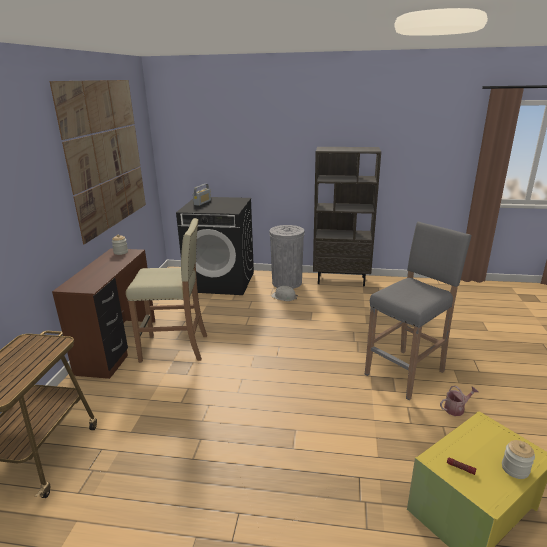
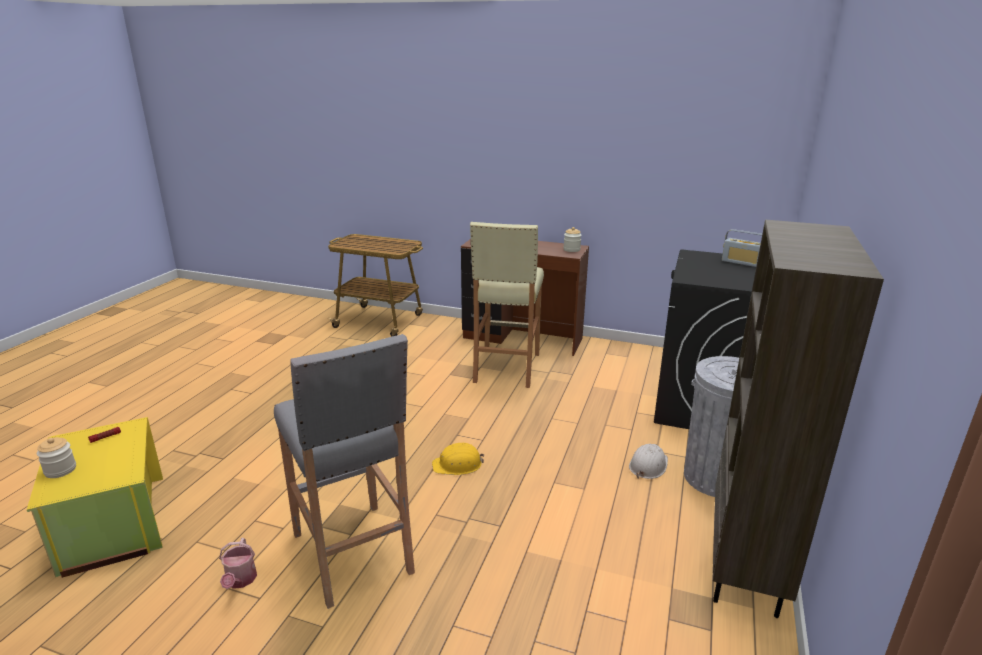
camera: 100 degrees right, 0 degrees up
picture [49,80,146,245] -> none
none -> yellow hard hat [432,443,484,475]

